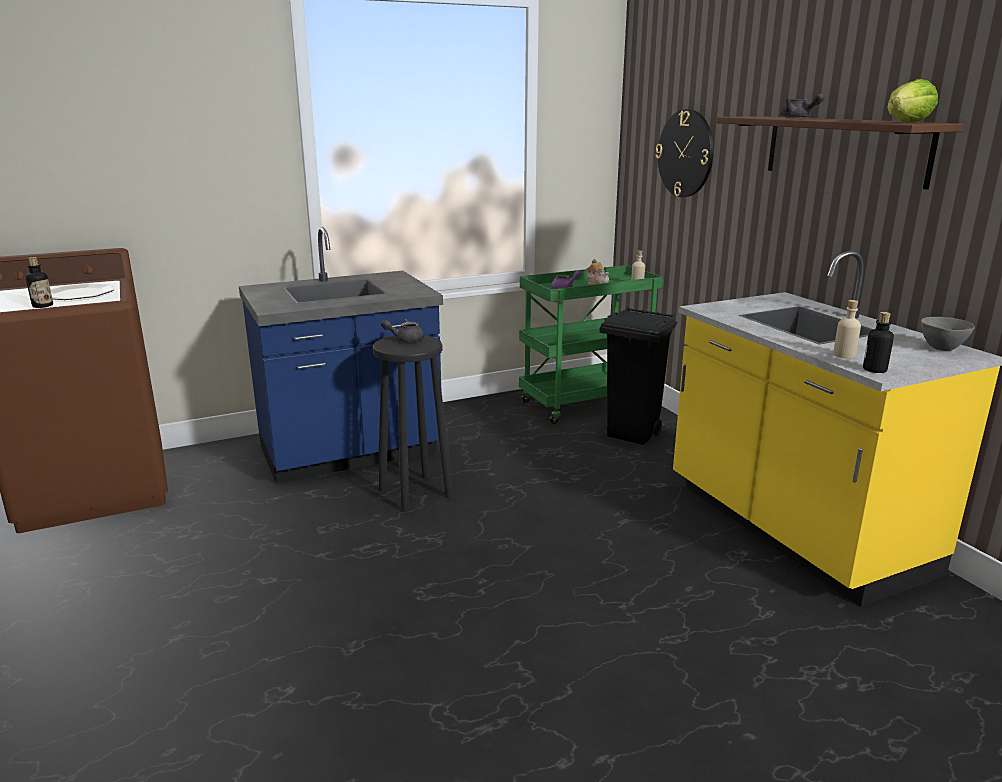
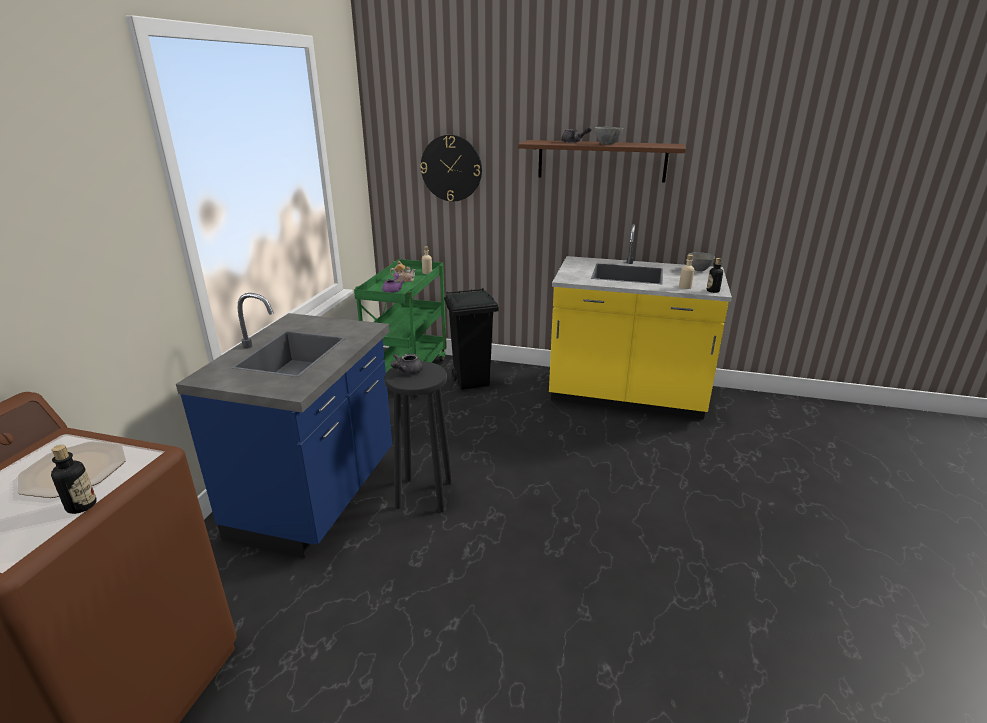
camera: 50 degrees left, 5 degrees up
lettuce [888,79,938,122] -> none
none -> grey bowl [594,127,623,145]

